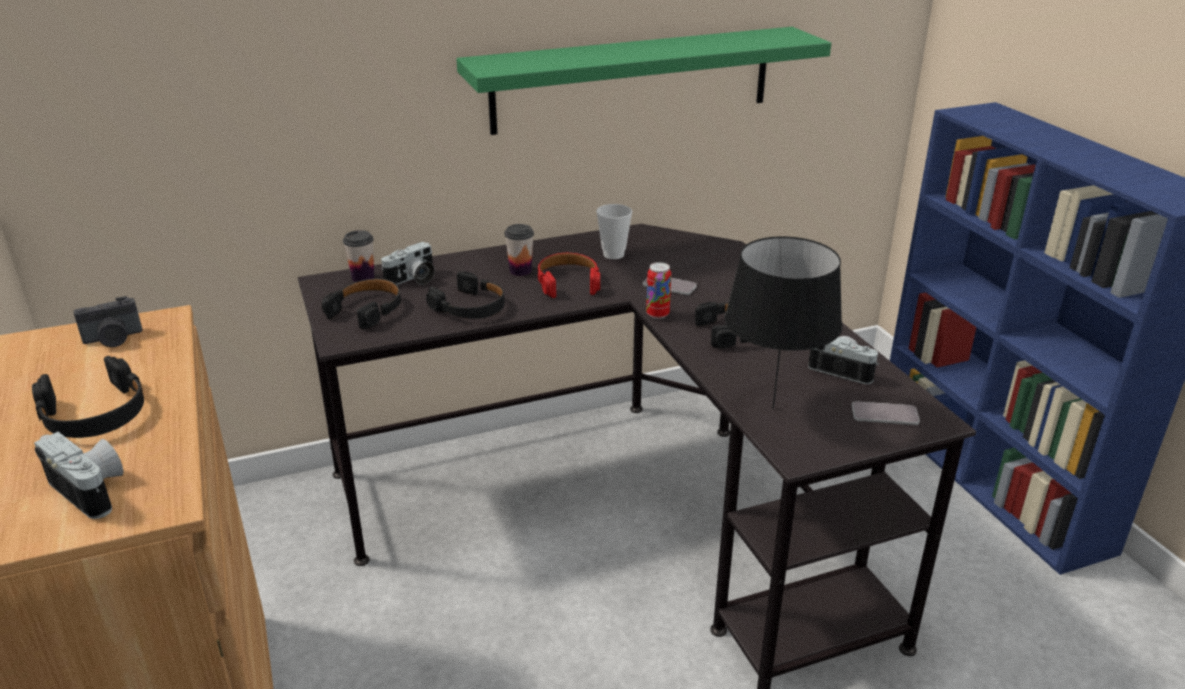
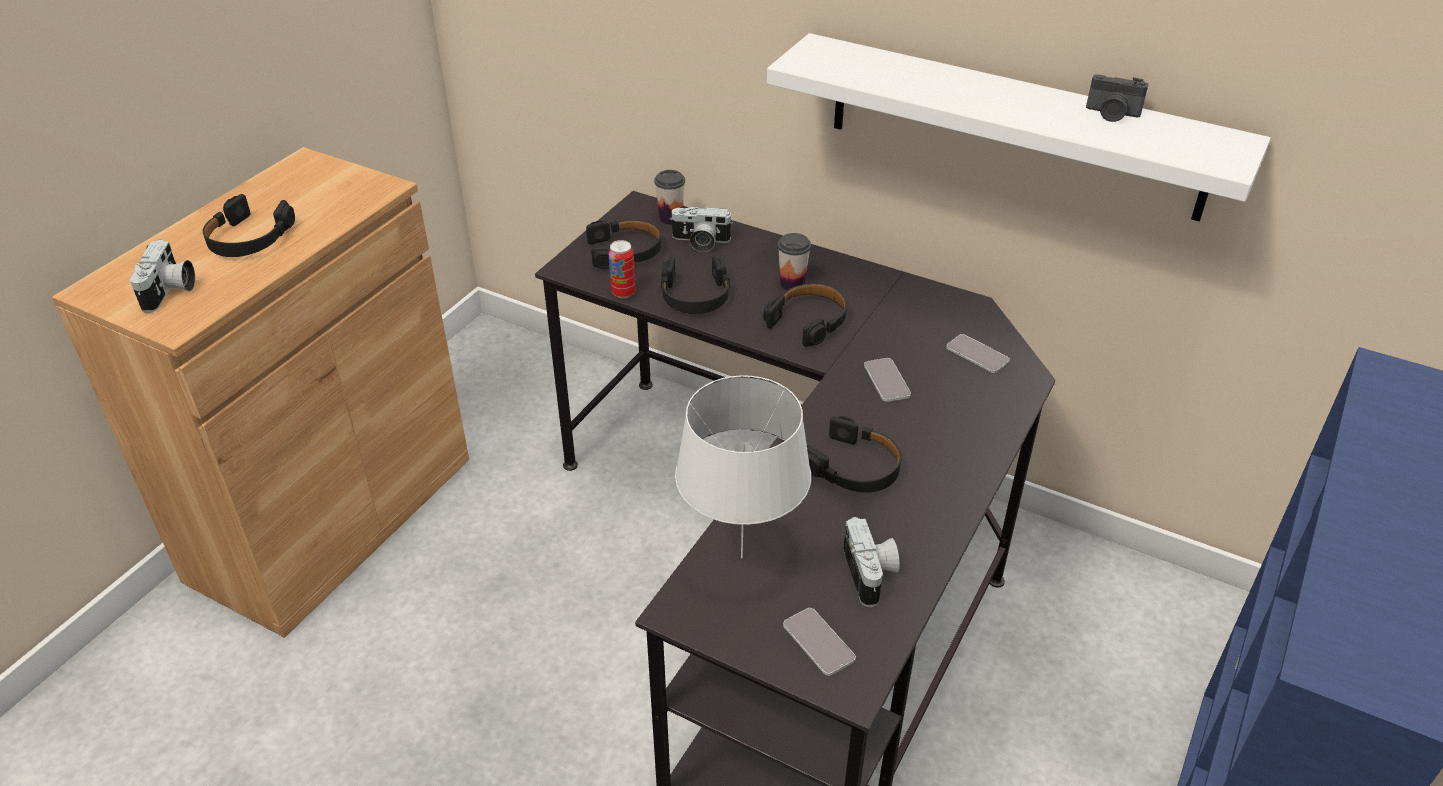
camera: 50 degrees right, 10 degrees up
camera [74,296,143,347] -> camera moved to [1086,74,1148,122]
green shelf [456,27,831,135] -> white shelf [767,33,1271,222]
red headphones [538,253,600,298] -> black headphones [763,283,847,347]
cup [596,204,632,259] -> none
can [646,262,671,319] -> can moved to [608,240,636,299]
black table lamp [724,236,842,409] -> white table lamp [675,375,811,558]
none -> phone [946,334,1010,373]

